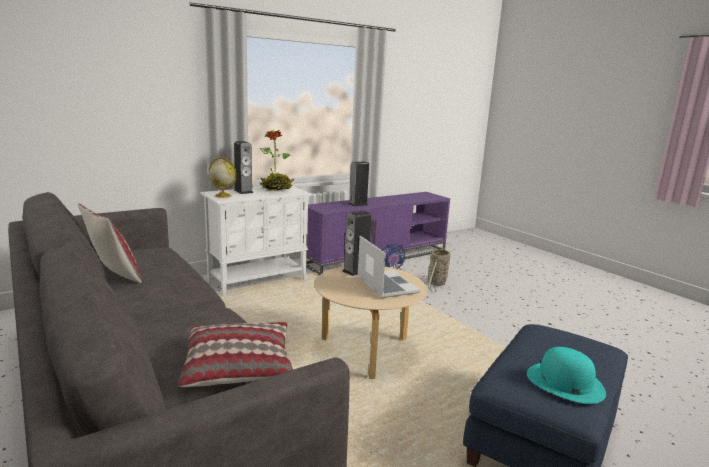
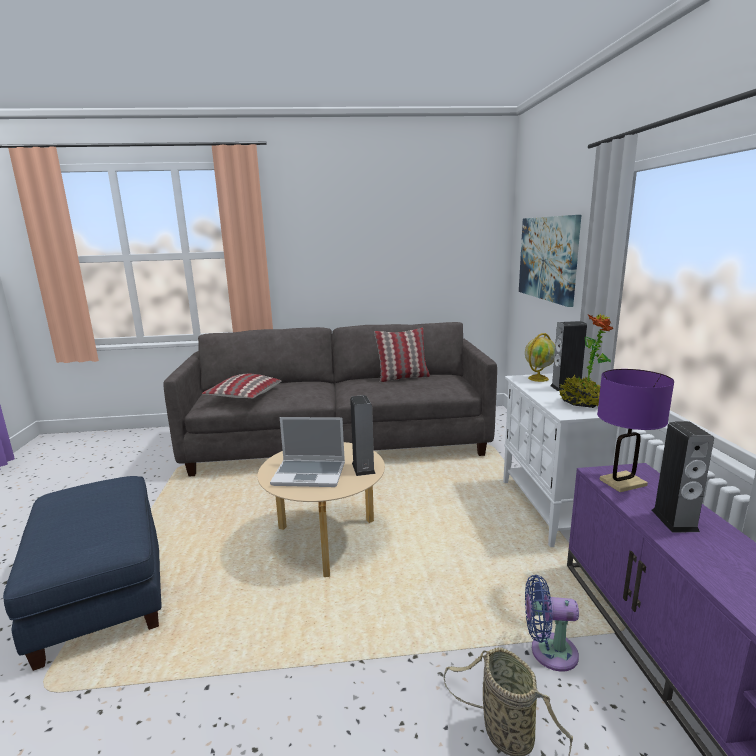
camera: 120 degrees right, 0 degrees up
turquoise hat [527,347,606,404] -> none
none -> picture [519,215,581,307]
none -> purple table lamp [597,369,674,492]

